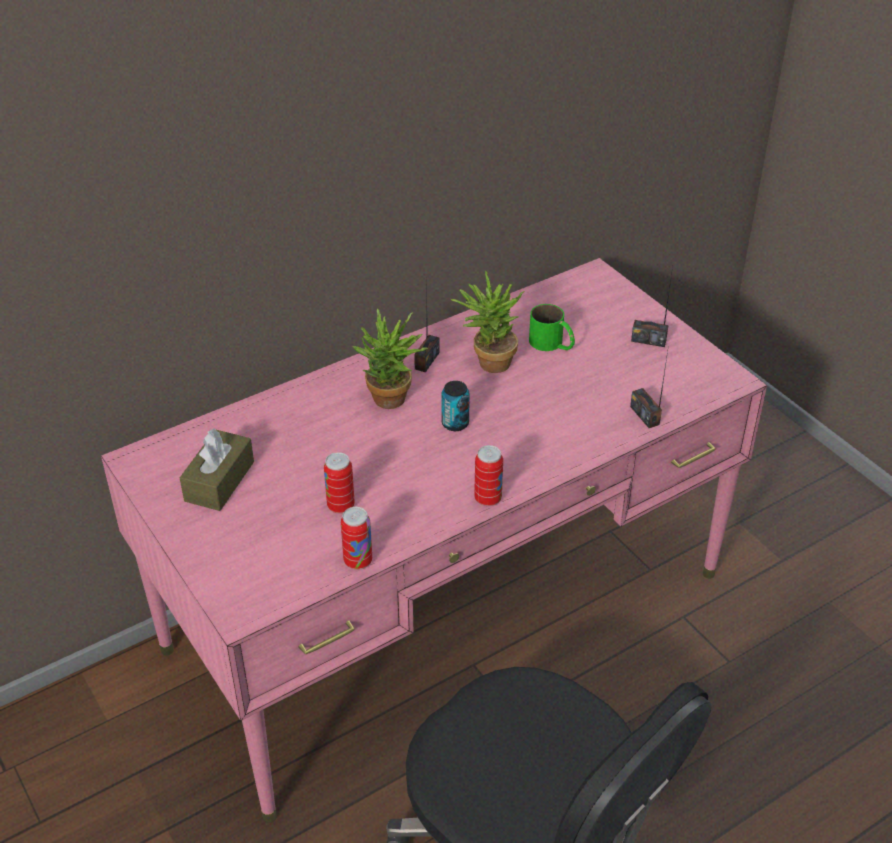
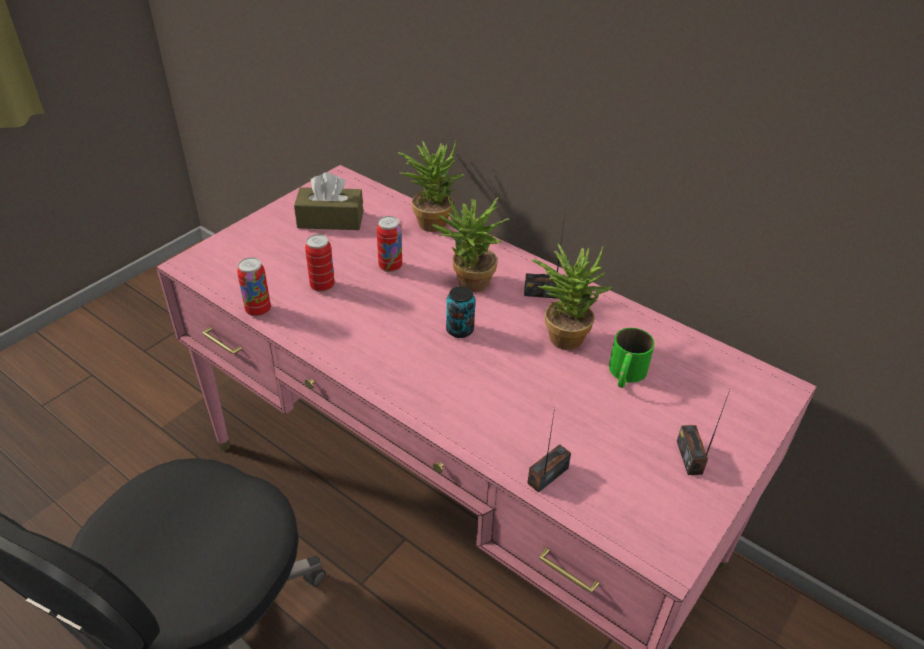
camera: 70 degrees right, 0 degrees up
can [474,445,503,506] -> can moved to [376,216,402,273]
none -> potted plant [398,140,464,232]

